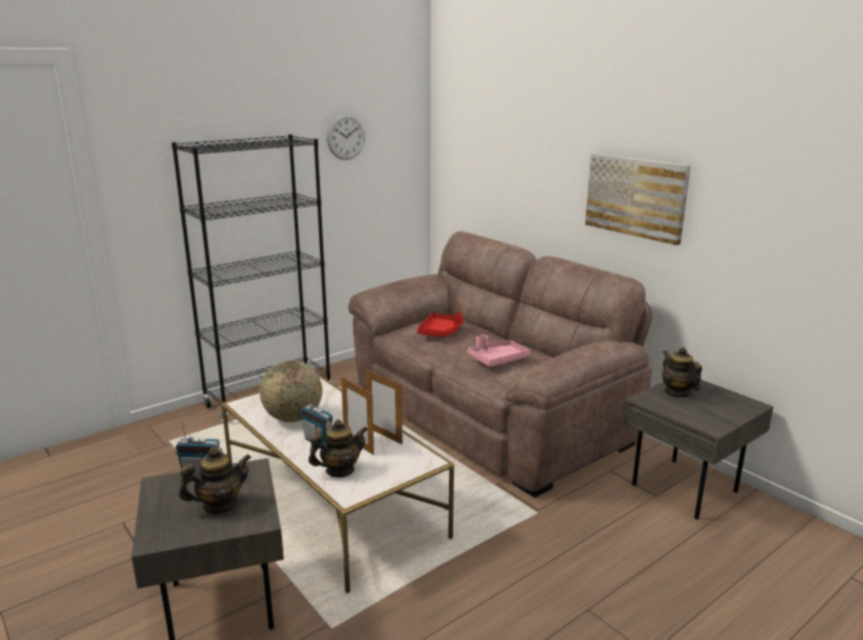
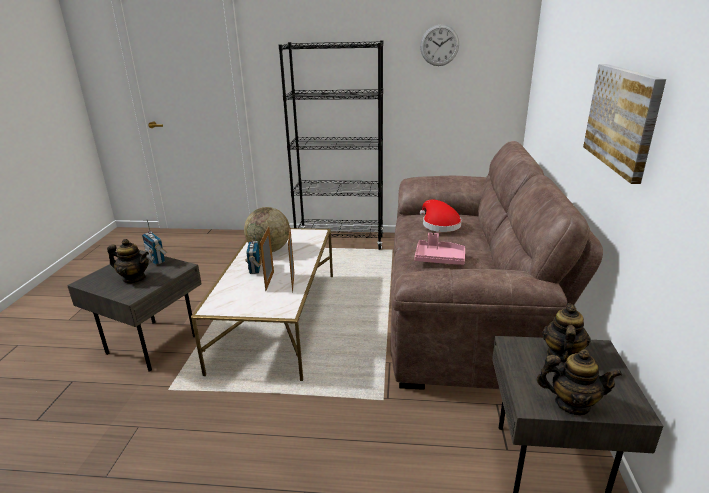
camera: 45 degrees right, 5 degrees up
teapot [308,419,368,477] -> teapot moved to [537,349,622,415]
red tray [417,312,464,337] -> red hat [420,200,462,232]

